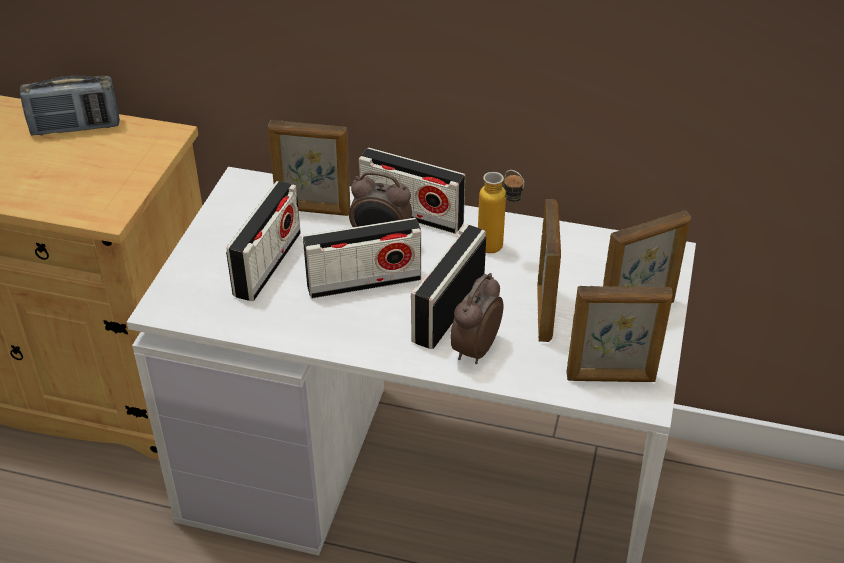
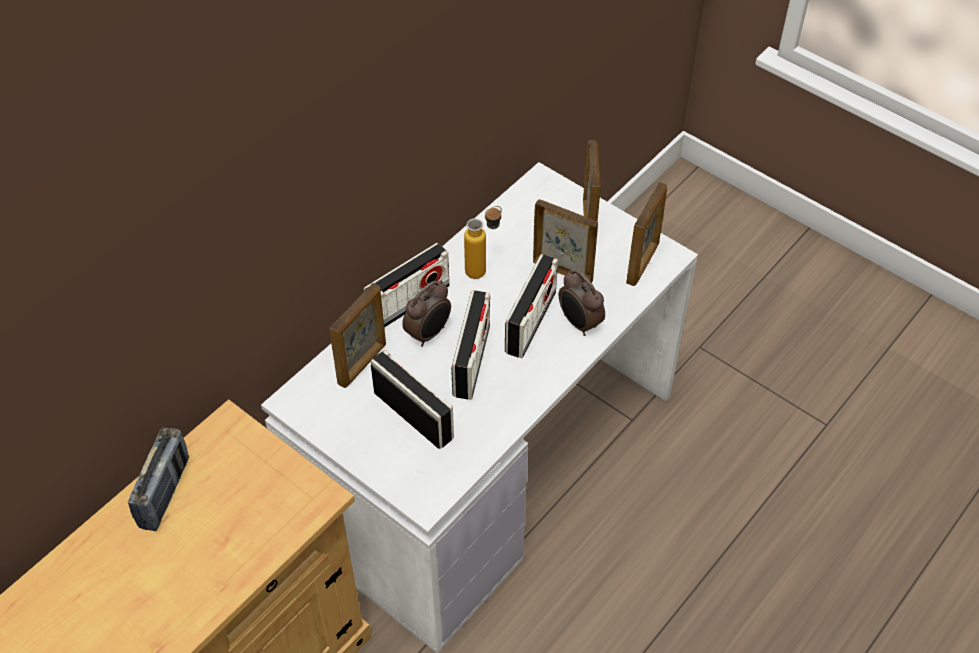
camera: 65 degrees left, 10 degrees up
radio [411,224,486,349] -> radio turned 120 degrees counterclockwise [505,254,558,358]

